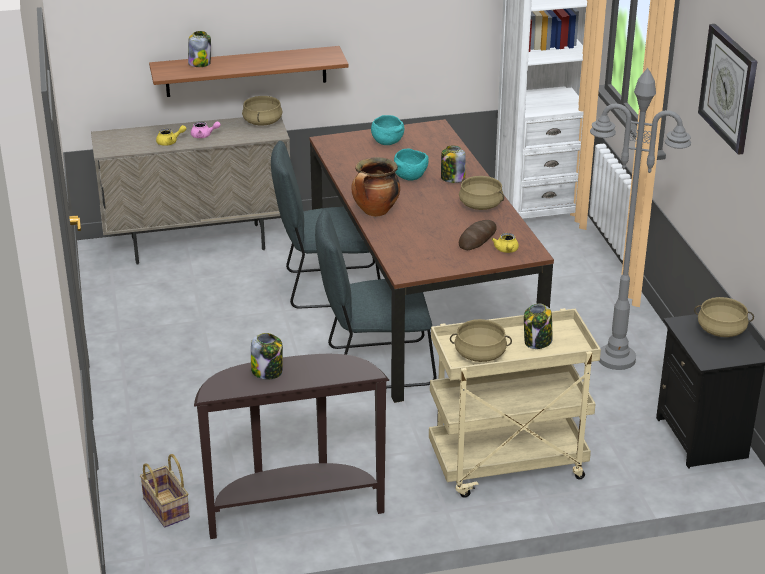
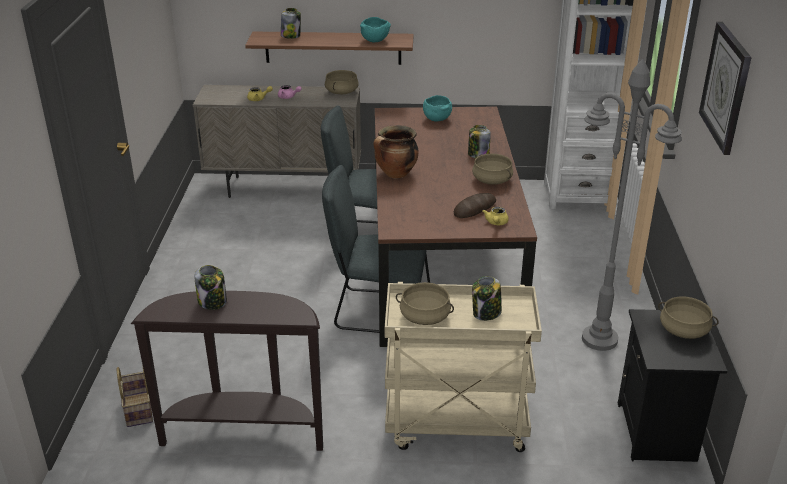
camera: 15 degrees right, 0 degrees up
turquoise bowl [394,148,428,181] -> turquoise bowl moved to [360,17,391,42]

